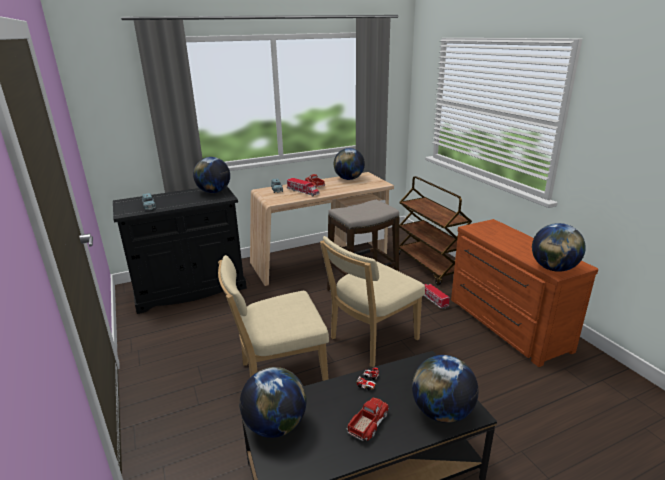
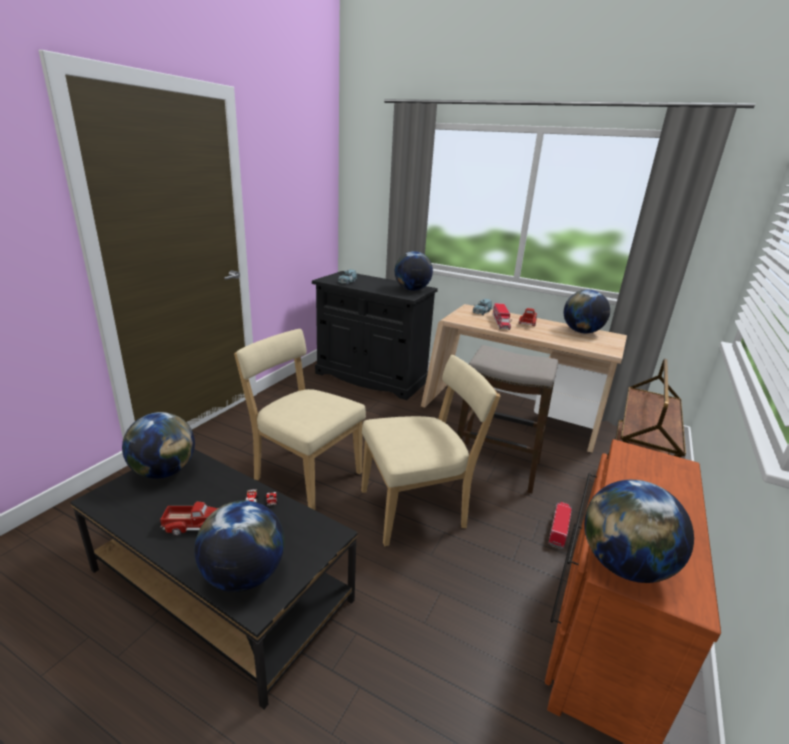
camera: 50 degrees right, 0 degrees up
beige chair [320,236,425,367] -> beige chair turned 150 degrees clockwise [361,355,501,546]

